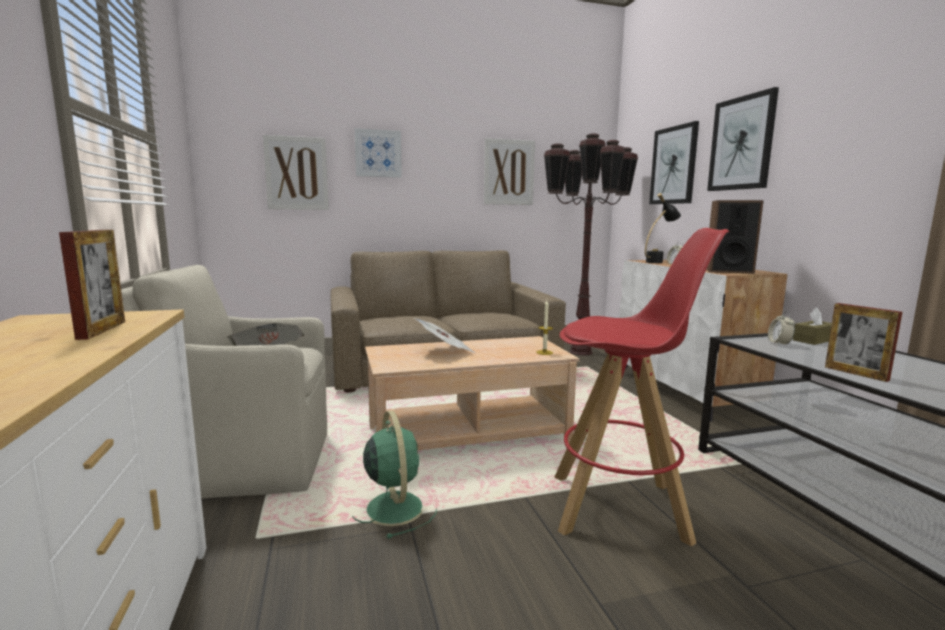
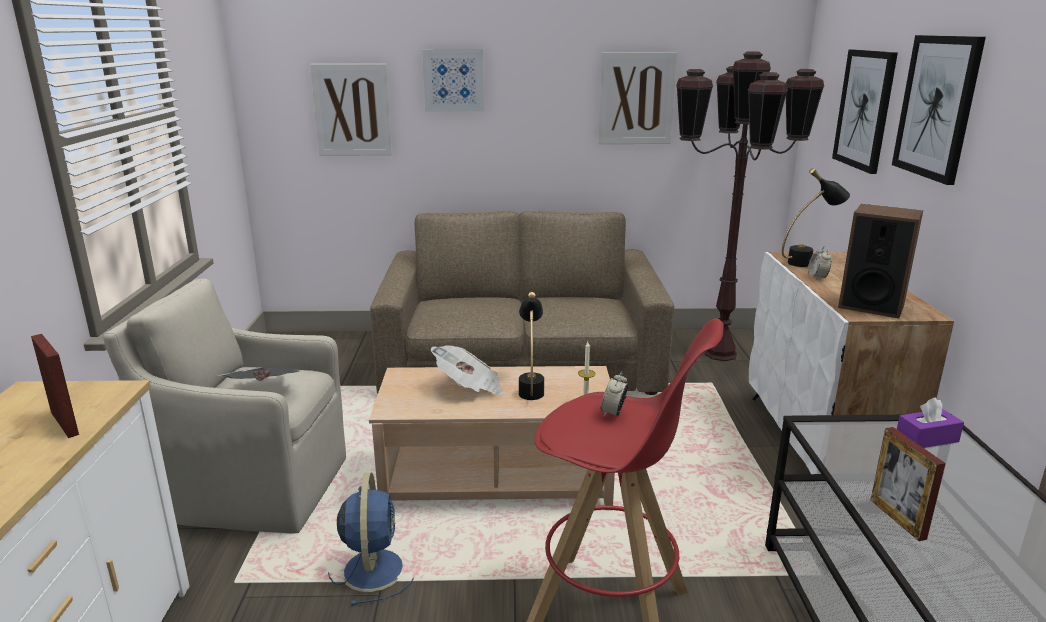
camera: 15 degrees right, 10 degrees up
picture frame [59,230,125,340] -> picture frame turned 45 degrees counterclockwise [31,334,79,438]
green fan [352,411,437,539] -> blue fan [328,472,414,606]
alarm clock [768,312,795,345] -> alarm clock moved to [600,372,628,417]
brown tissue box [793,308,832,345] -> purple tissue box [897,397,964,448]
none -> black table lamp [519,292,544,400]

